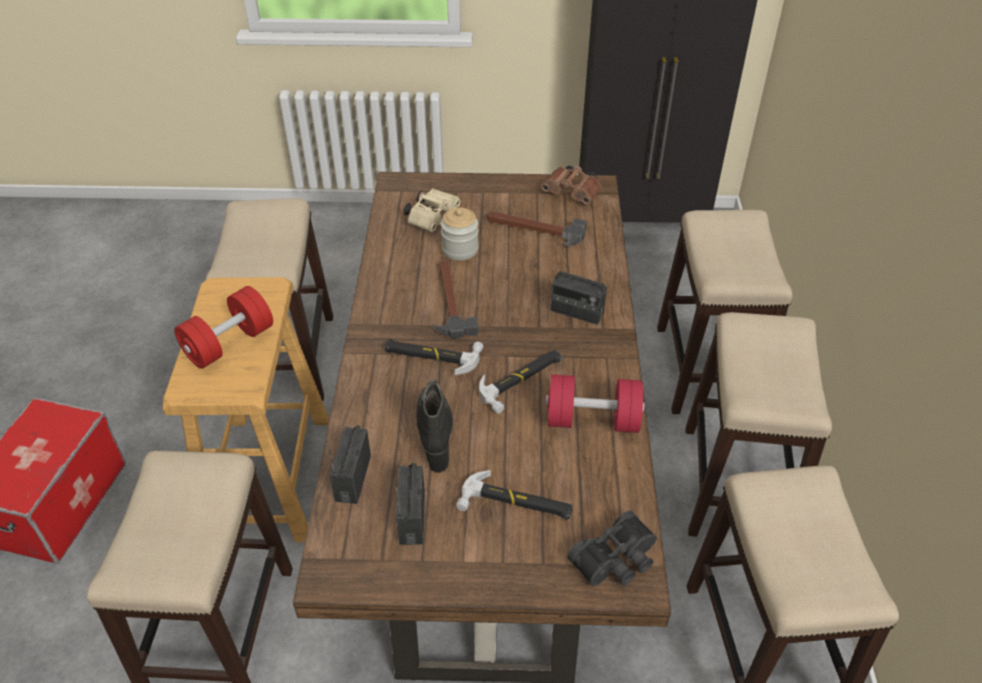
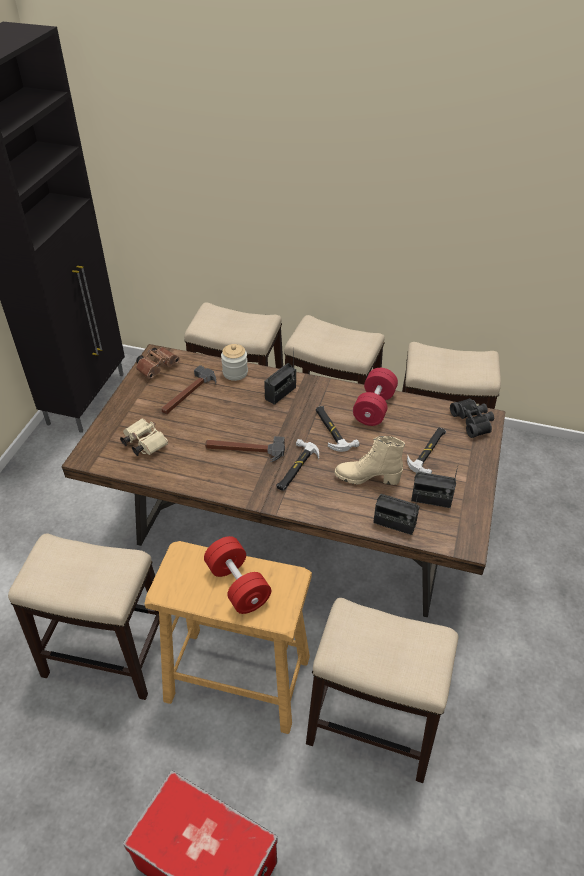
camera: 75 degrees left, 0 degrees up
black boot [417,380,453,473] -> beige boot [335,436,405,485]
jar [441,208,479,260] -> jar moved to [221,344,248,381]

